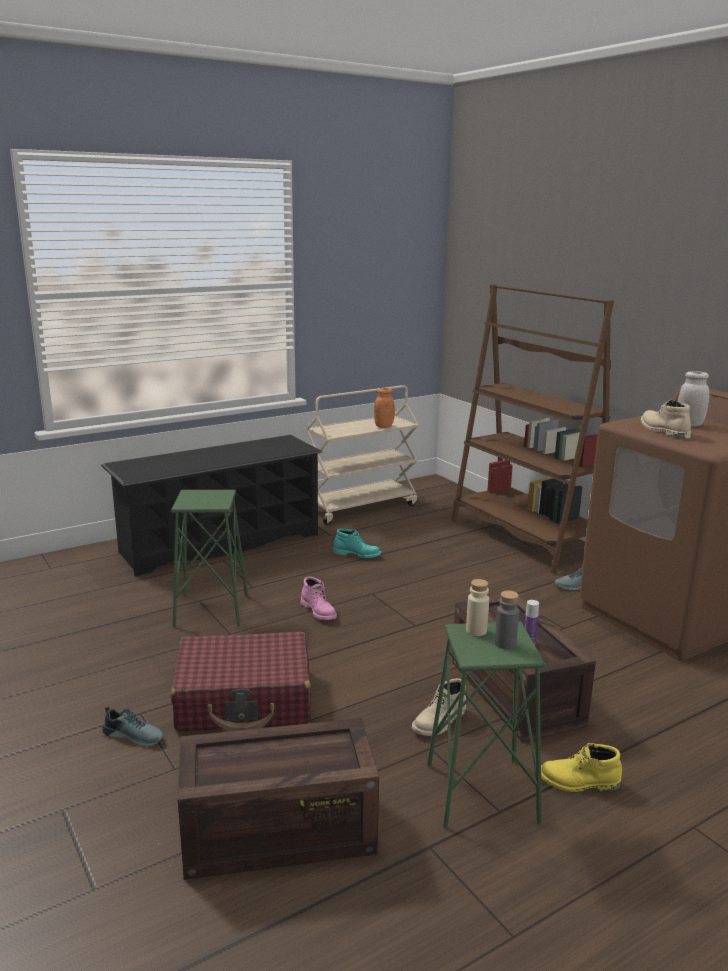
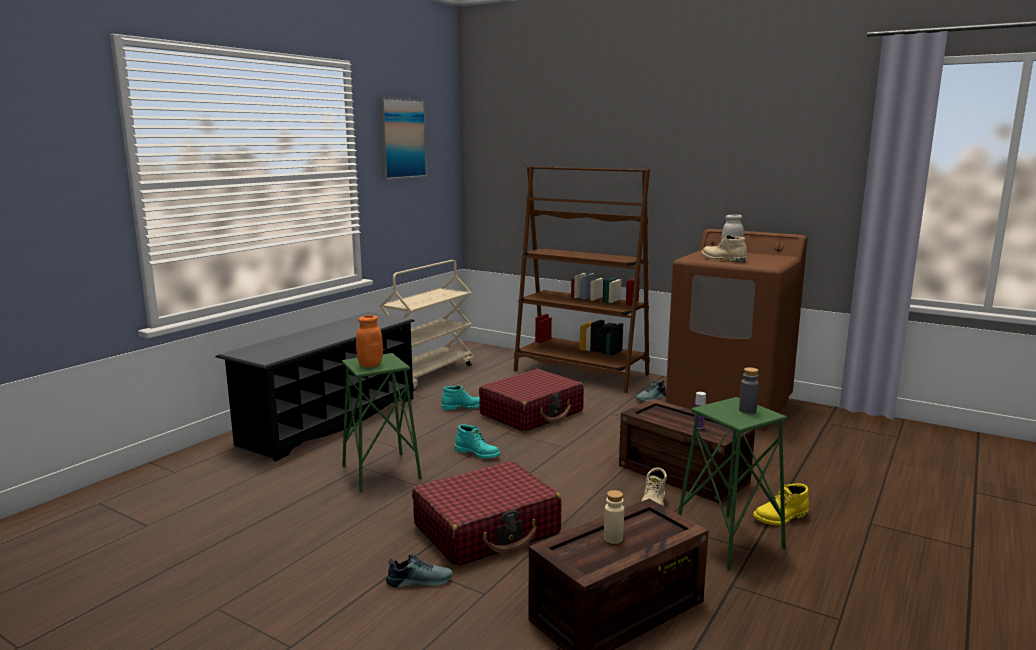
camera: 25 degrees left, 5 degrees down
pink boot [301,577,337,620] -> turquoise boot [455,425,500,458]
orange jar [374,388,395,428] -> orange jar moved to [356,315,383,367]
beige bottle [466,579,489,636] -> beige bottle moved to [604,490,624,544]
none -> picture [379,97,427,180]
none -> red suitcase [479,369,584,432]

